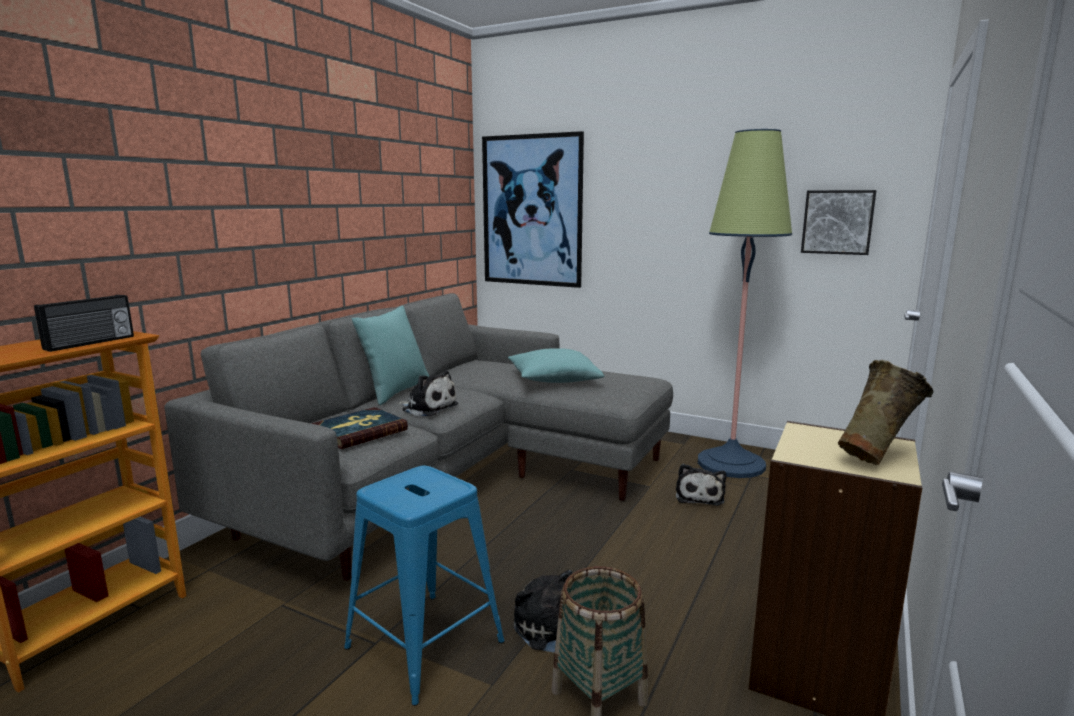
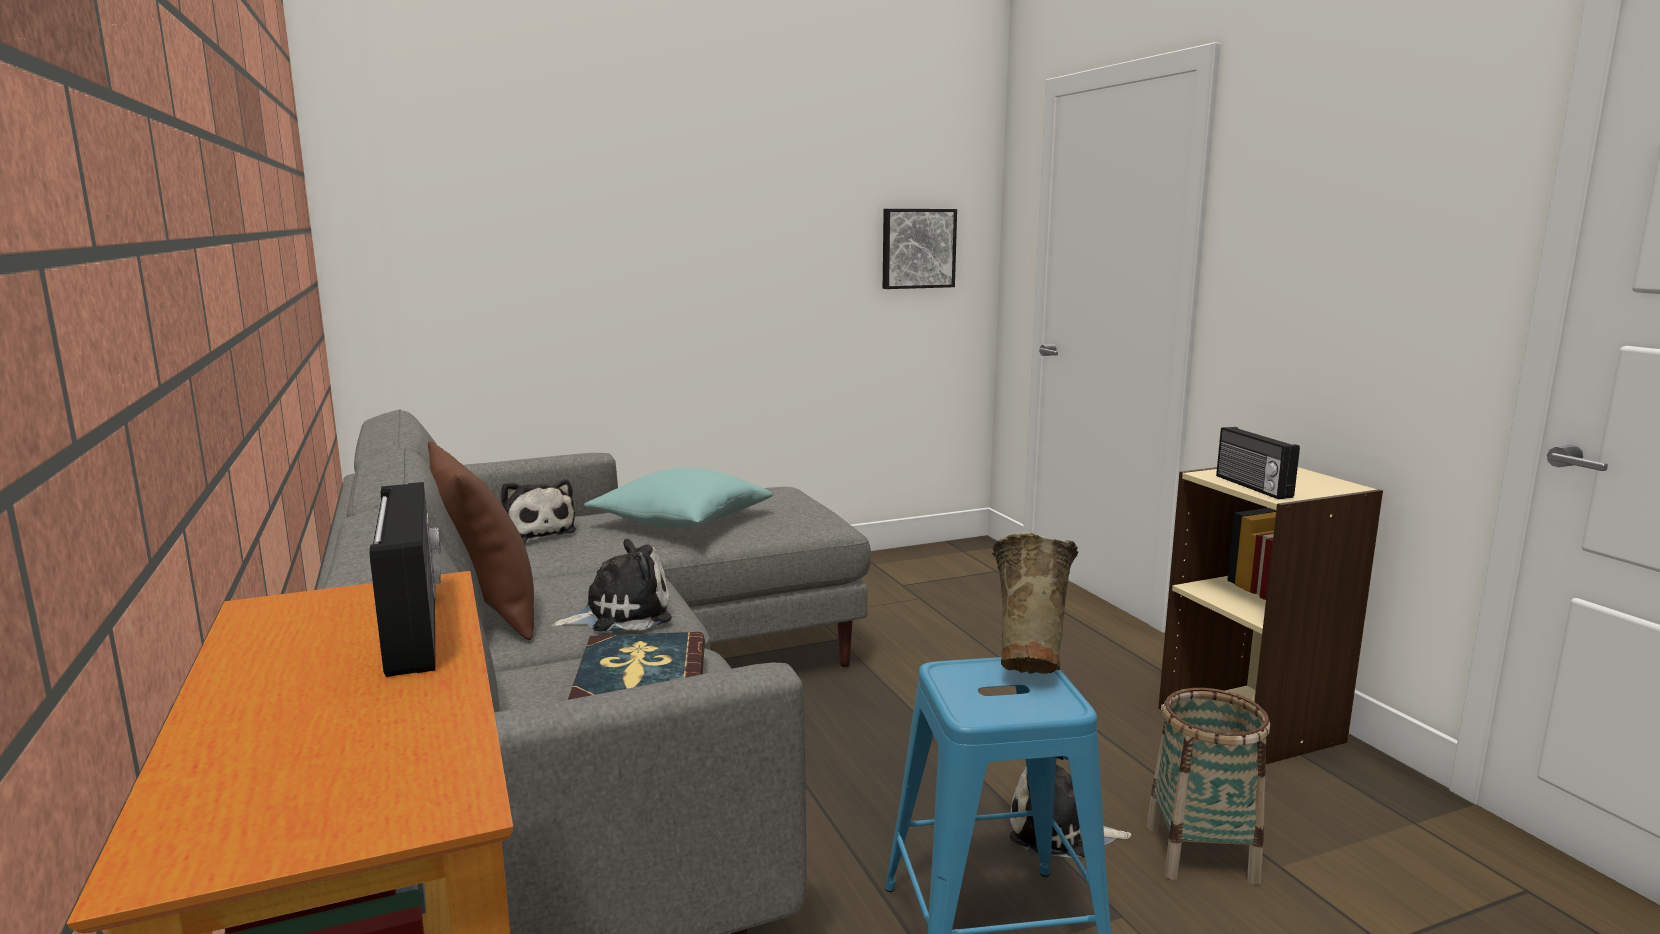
camera: 50 degrees left, 0 degrees up
turquoise pillow [352,306,429,405] -> brown pillow [428,441,534,640]
picture [482,131,584,288] -> none
plush toy [676,464,726,506] -> plush toy moved to [500,479,577,543]
floor lamp [698,129,792,478] -> none
beige vase [838,360,934,465] -> beige vase moved to [992,533,1078,674]
none -> radio [1216,427,1300,499]

